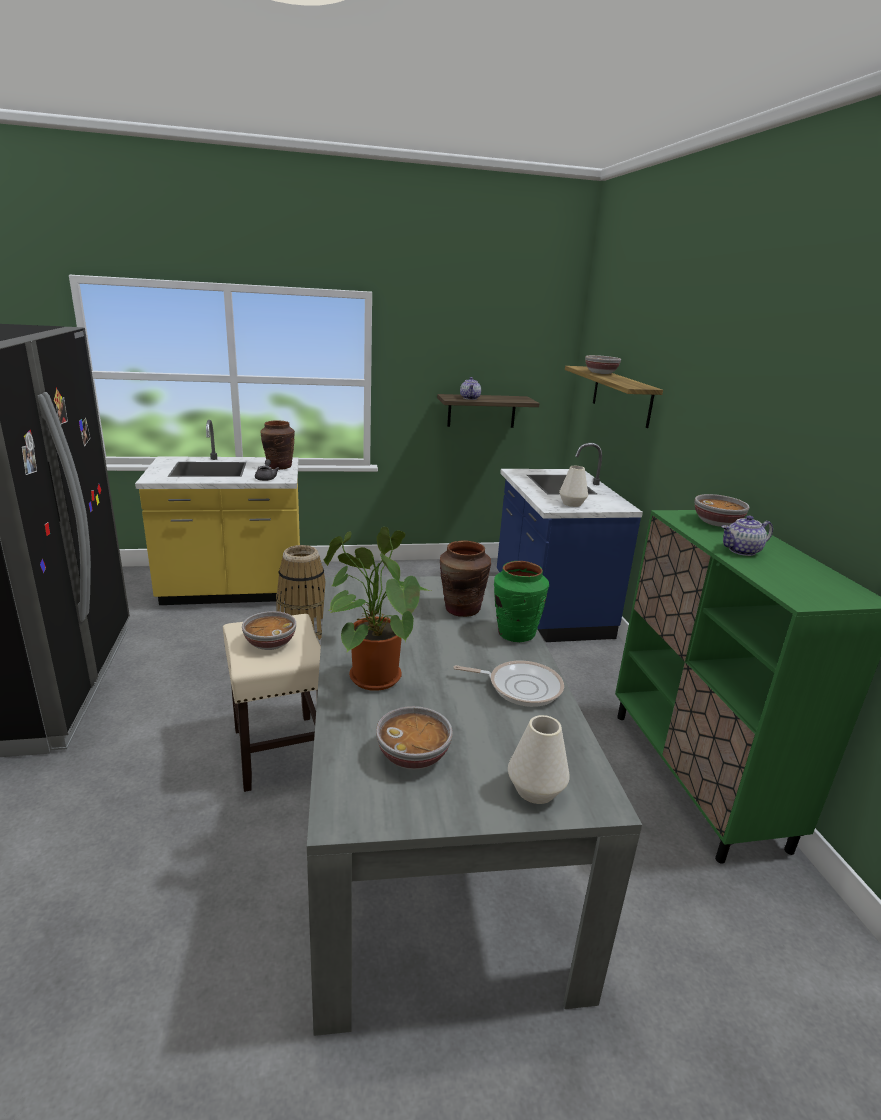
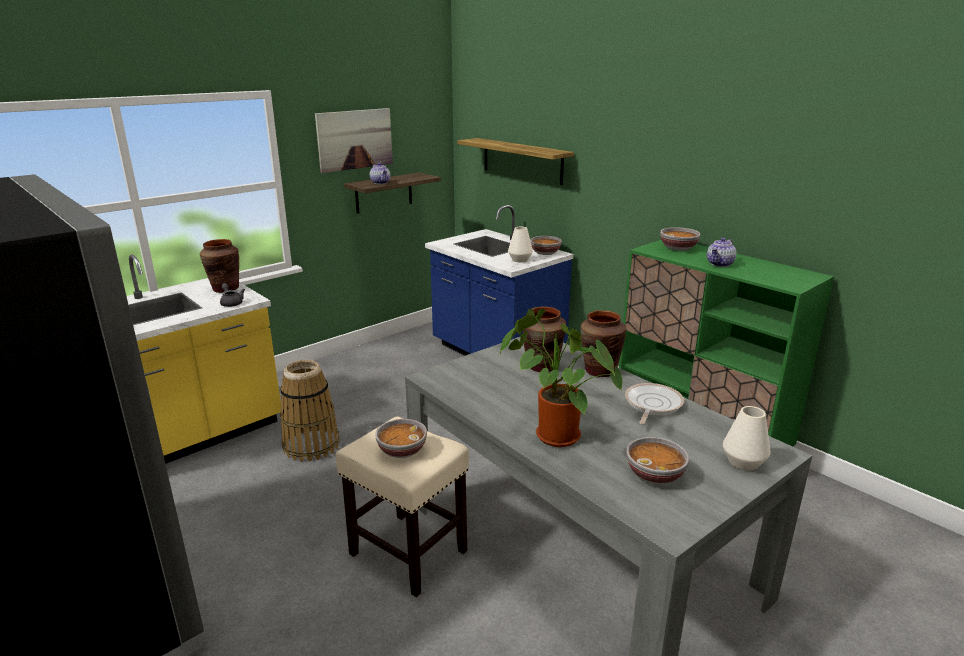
camera: 30 degrees left, 0 degrees up
frying pan [453,661,564,707] -> frying pan turned 45 degrees counterclockwise [625,383,684,425]
green vase [494,561,549,642] -> brown vase [581,310,626,377]
bowl [585,355,621,374] -> bowl moved to [530,236,562,255]
none -> picture [315,108,393,173]

